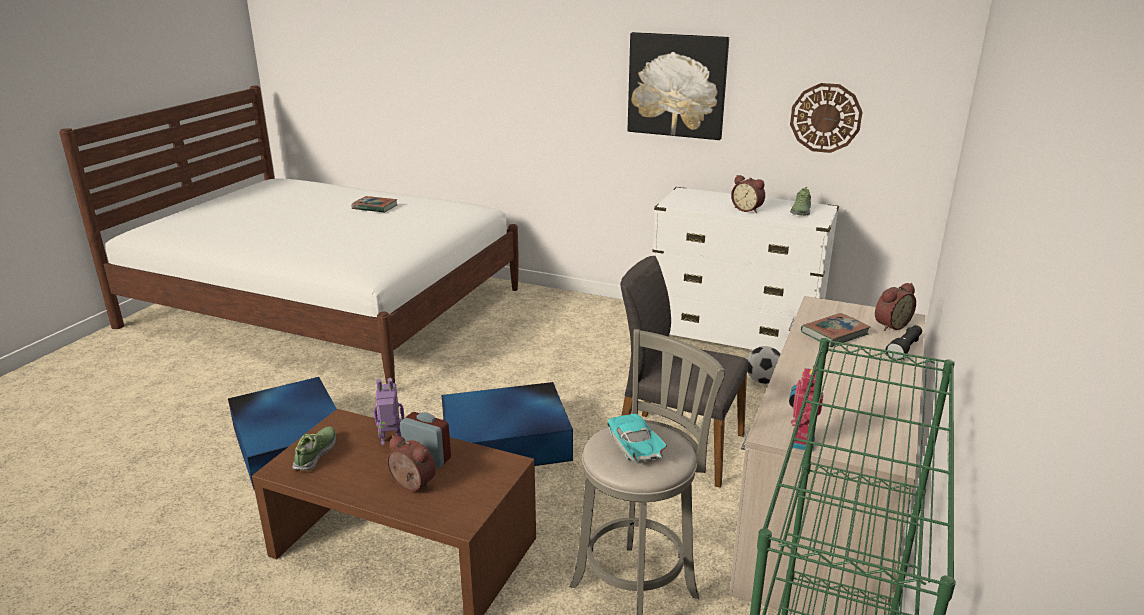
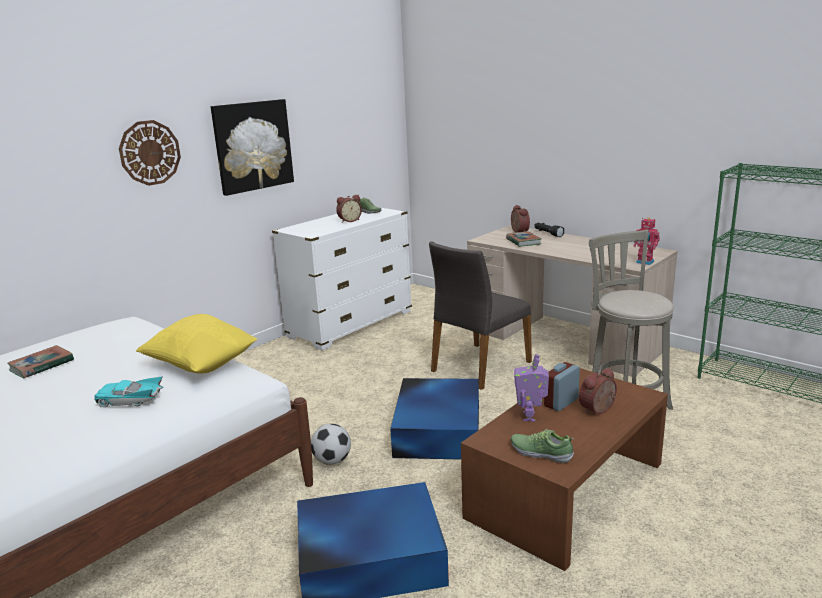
camera: 70 degrees left, 5 degrees down
turquoise toy car [608,414,667,463] -> turquoise toy car moved to [94,376,164,407]
football [747,346,781,384] -> football moved to [311,424,351,465]
wall clock [790,83,862,153] -> wall clock moved to [119,120,181,186]
none -> yellow pillow [136,314,257,374]

